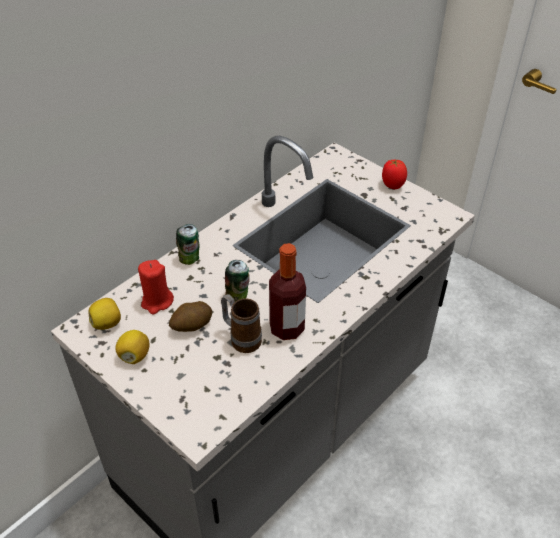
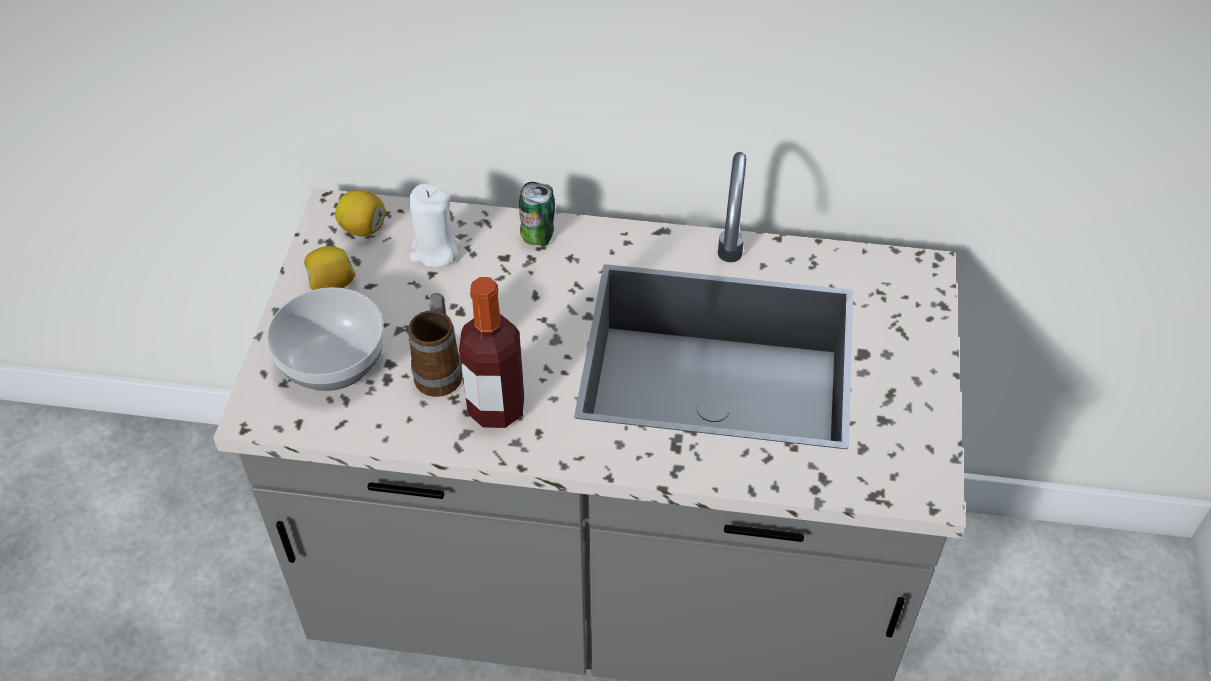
camera: 55 degrees right, 5 degrees up
red candle [138,260,174,314] -> white candle [409,184,460,267]
potato [169,301,212,332] -> none
can [225,260,250,302] -> none
tomato [382,160,407,189] -> none
none -> bowl [267,287,384,391]

